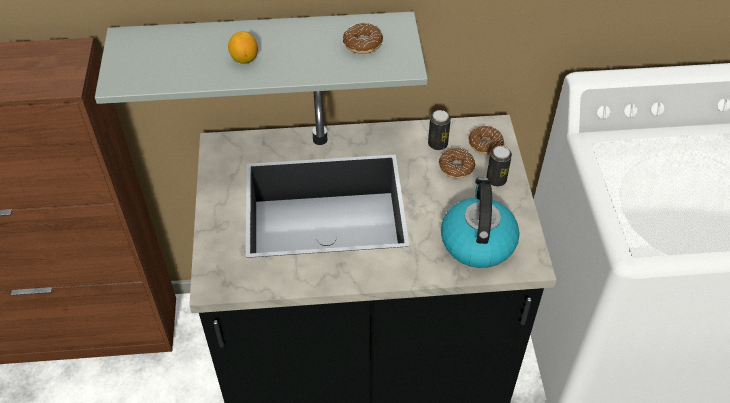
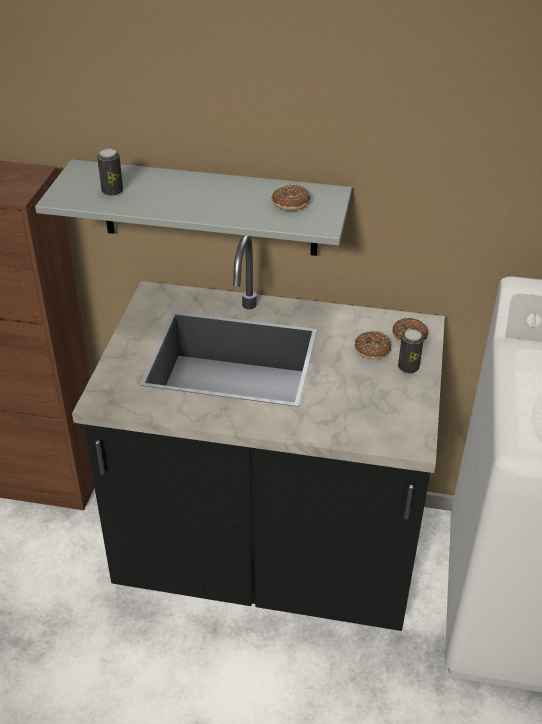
camera: 15 degrees right, 10 degrees down
lemon [228,31,258,64] -> none
can [428,110,451,150] -> can moved to [97,148,123,196]
kettle [441,177,520,268] -> none

